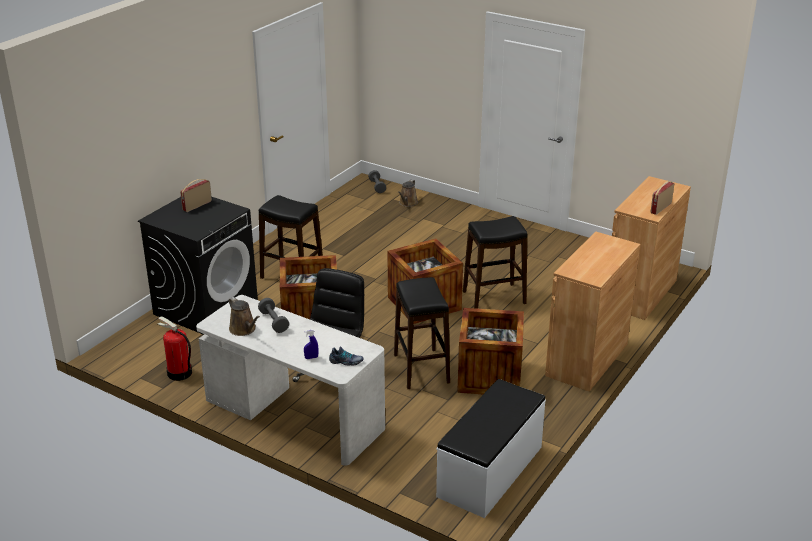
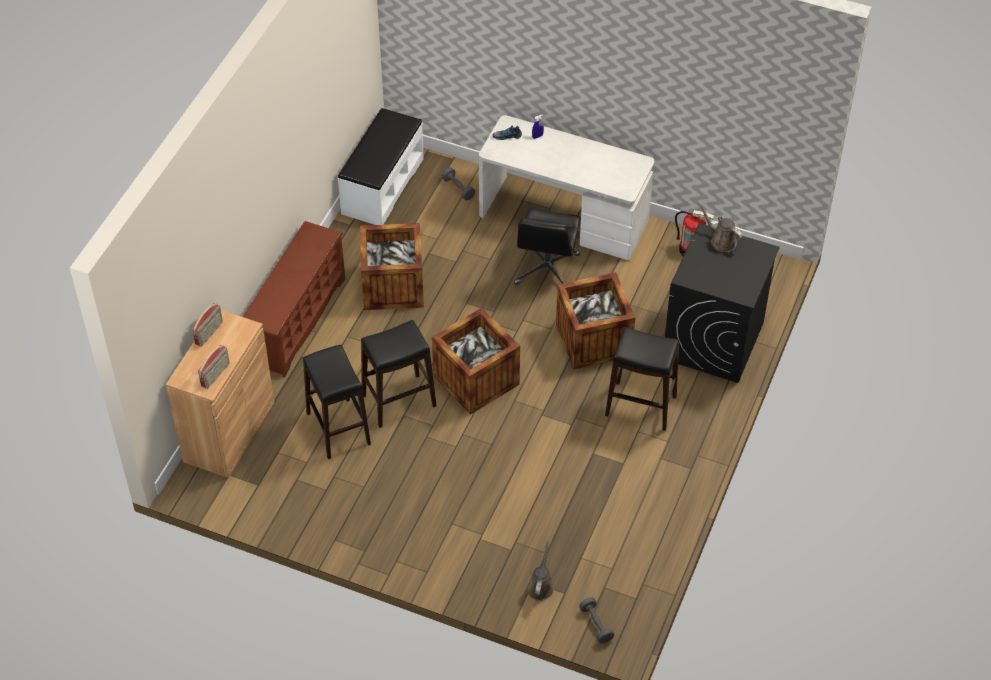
camera: 170 degrees right, 20 degrees up
radio [180,179,212,212] -> radio moved to [198,345,230,389]
brown watering can [229,297,260,336] -> brown watering can moved to [698,201,743,252]
grey dumbbell [258,298,289,333] -> grey dumbbell moved to [442,168,475,200]
black stool [394,277,450,389] -> black stool moved to [303,345,371,459]
brown cabinet [545,231,640,392] -> brown shoe rack [243,221,345,378]

